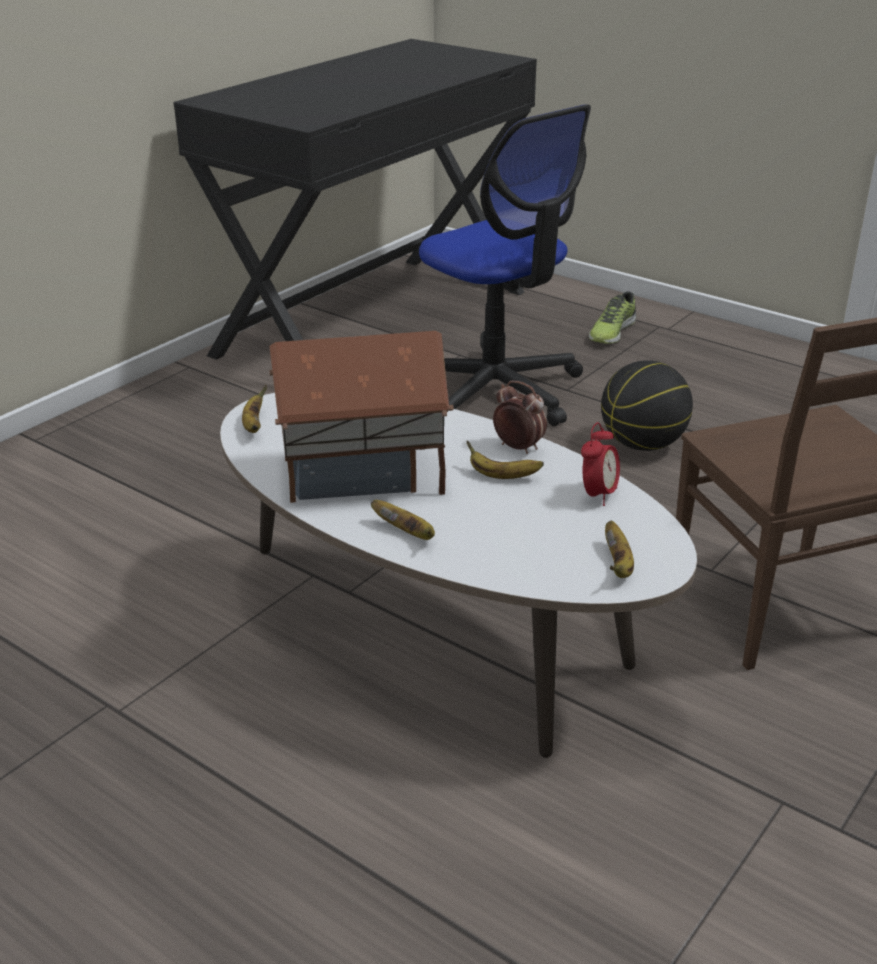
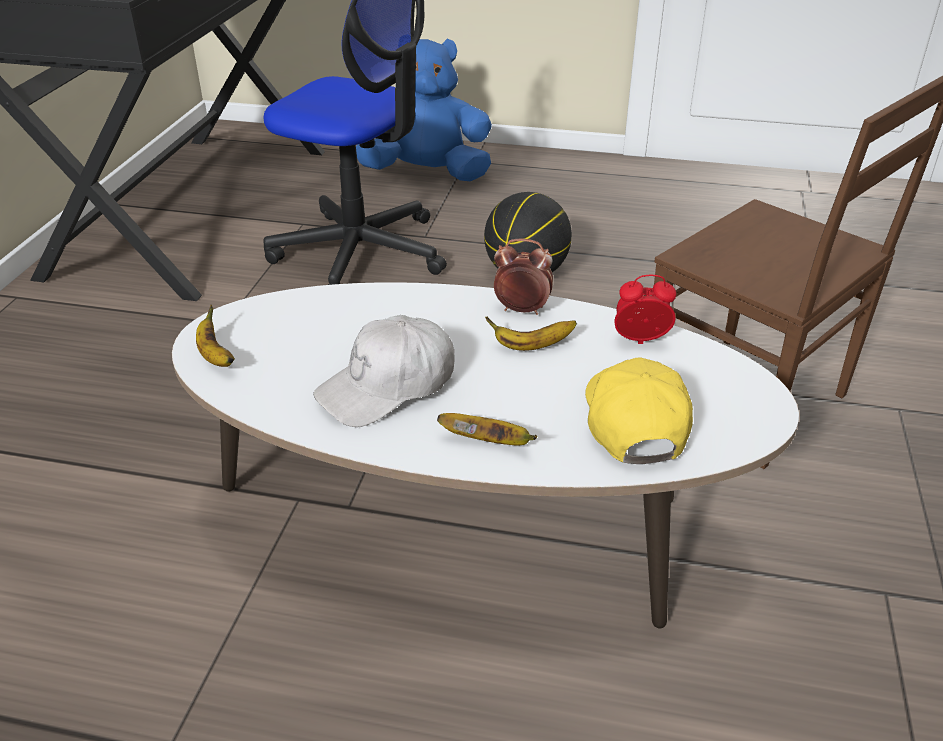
camera: 25 degrees left, 5 degrees up
toy house [269,331,454,503] -> white cap [313,315,455,427]
alarm clock [581,422,620,506] -> alarm clock turned 90 degrees counterclockwise [615,275,676,344]
shoe [589,292,636,344] -> blue plush toy [356,39,492,181]
banana [605,521,634,578] -> none
none -> yellow cap [585,358,693,464]

